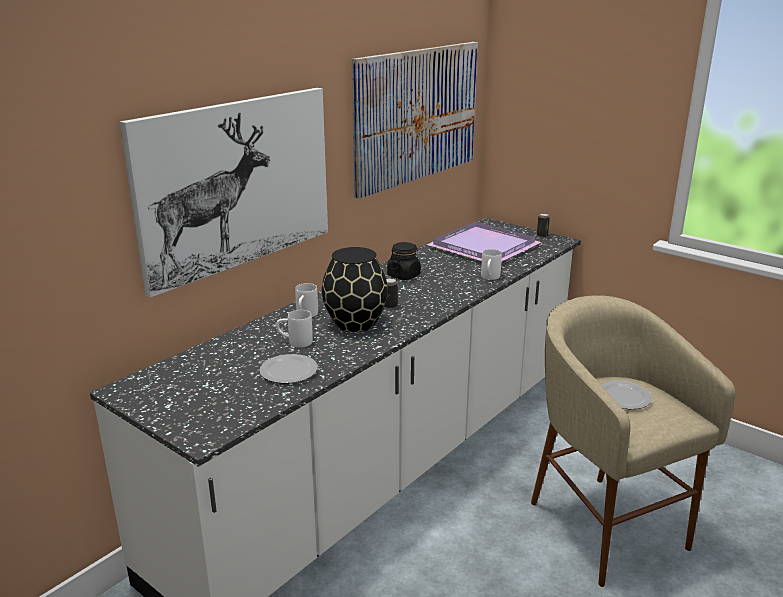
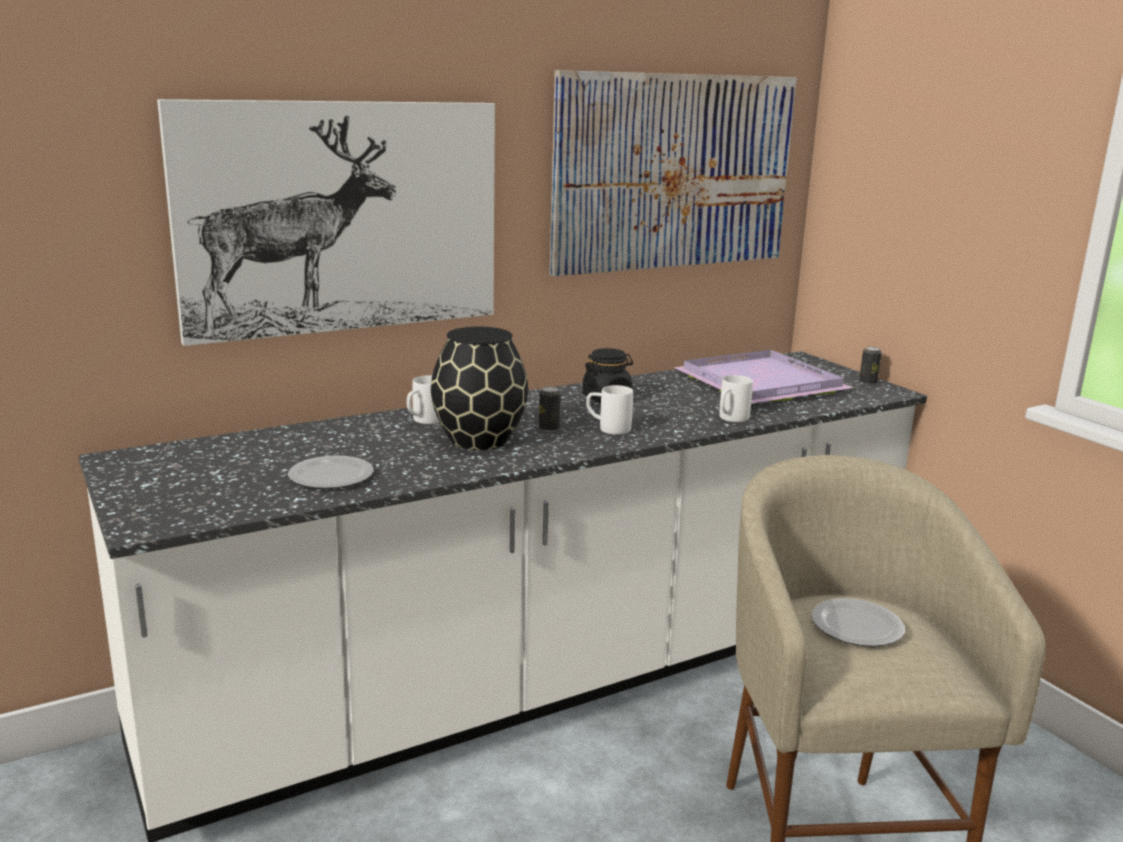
camera: 20 degrees right, 5 degrees down
white mug [276,310,313,348] -> white mug moved to [586,385,633,435]

